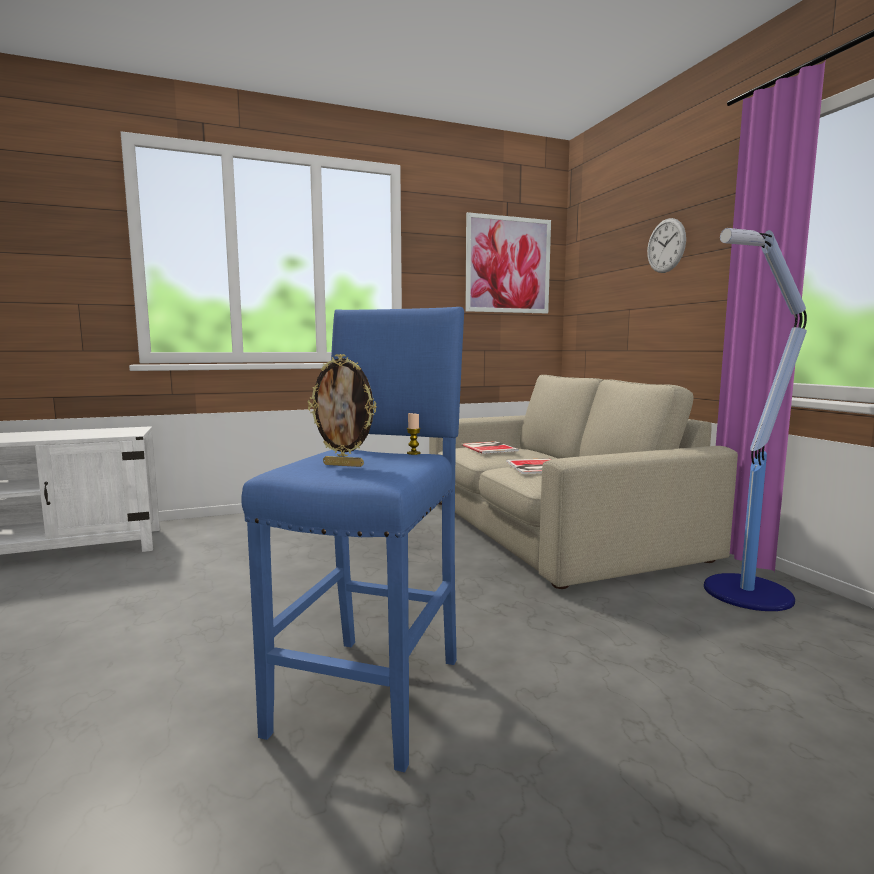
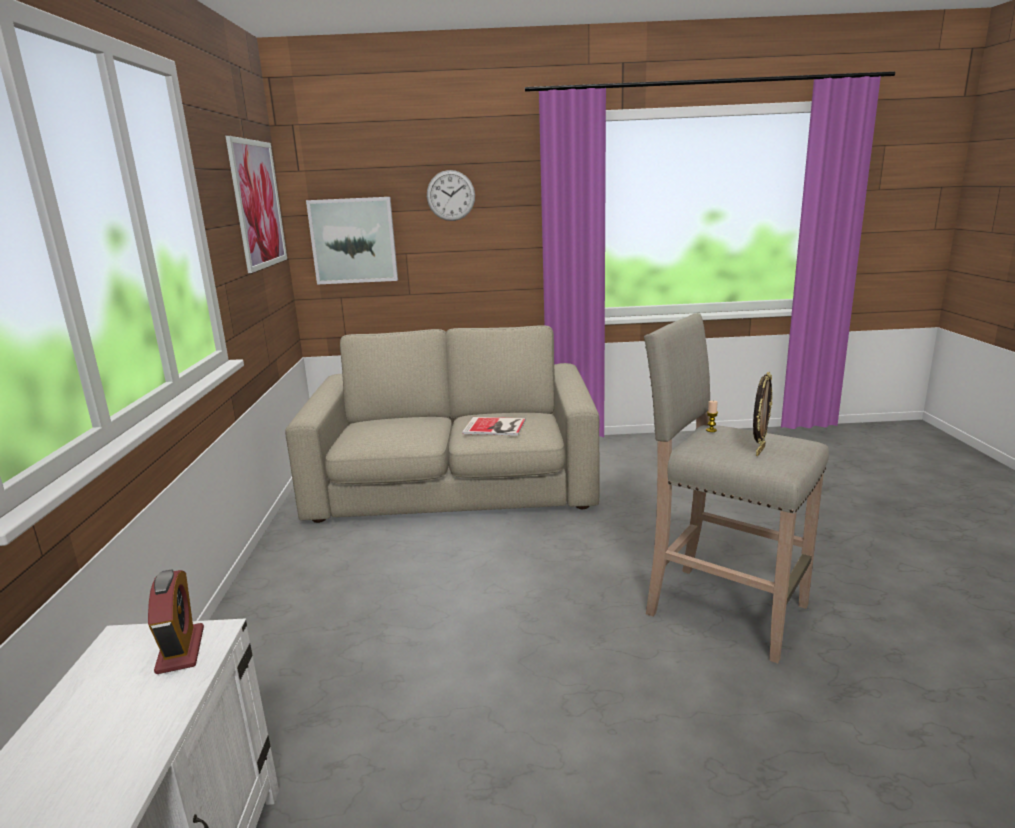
camera: 70 degrees left, 10 degrees up
blue stool [241,307,464,772] -> beige stool [644,313,829,663]
book [461,441,519,454] -> none
floor lamp [704,228,807,611] -> none
none -> alarm clock [148,569,204,674]
none -> picture [306,197,398,285]

